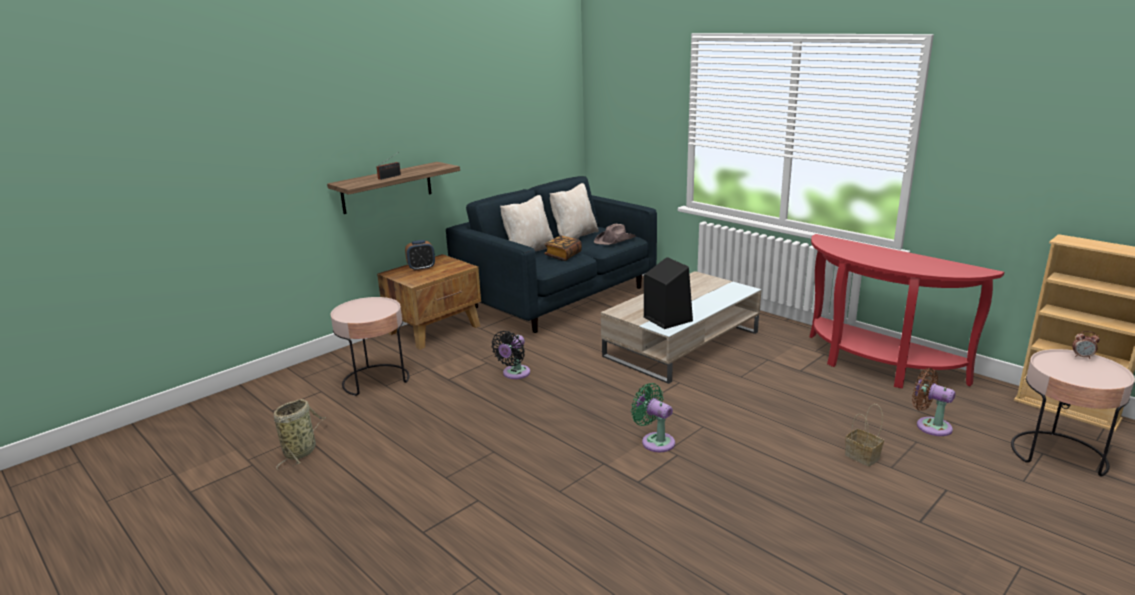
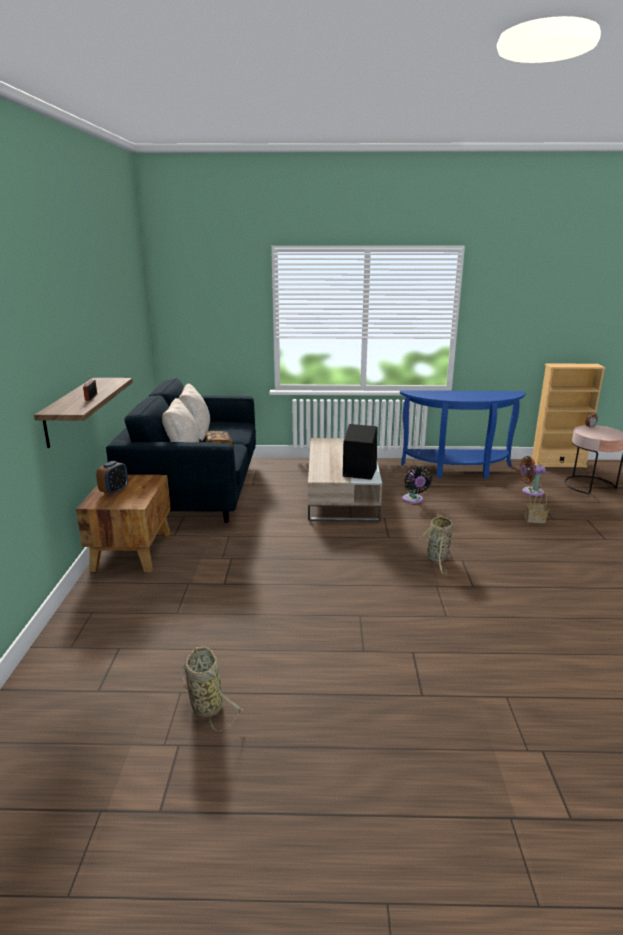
camera: 45 degrees left, 0 degrees up
pink side table [331,297,410,396] -> none
black fan [491,331,530,379] -> black fan moved to [402,466,432,504]
brown hat [594,224,636,245] -> none
green fan [631,383,675,452] -> basket [419,514,453,574]
red console table [810,234,1004,389] -> blue console table [400,390,526,478]

